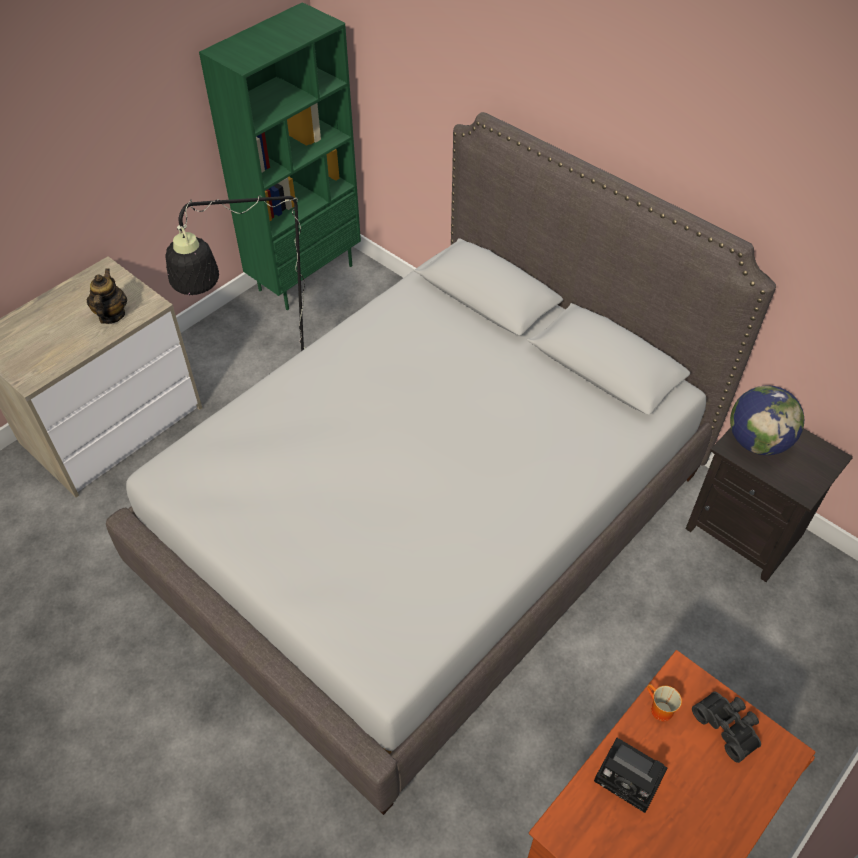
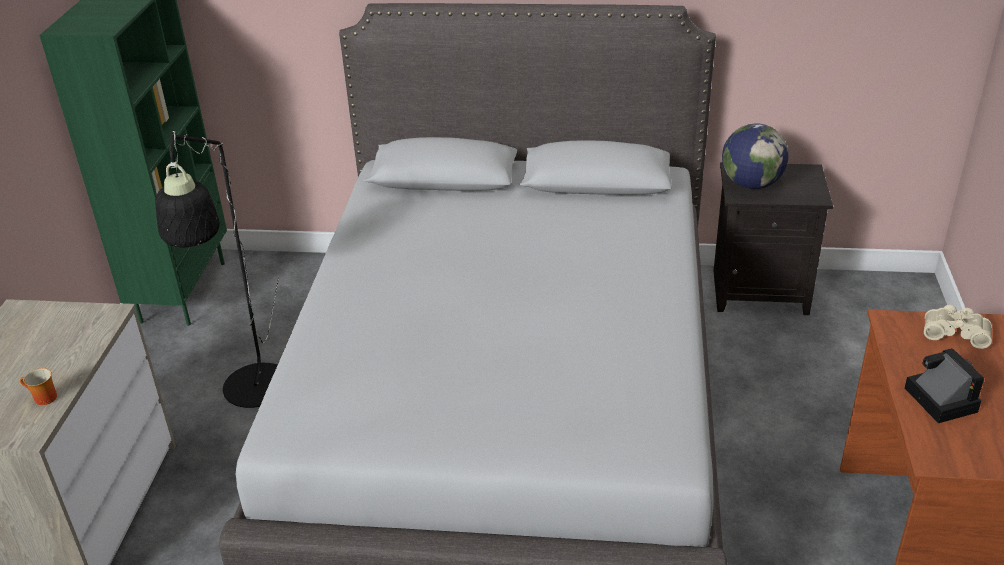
camera: 35 degrees left, 15 degrees down
teapot [87,268,127,324] -> none
camera [594,738,668,813] -> camera turned 105 degrees counterclockwise [905,348,984,423]
mug [647,684,682,721] -> mug moved to [20,368,57,405]
black binoculars [692,691,761,763] -> beige binoculars [924,305,992,349]

